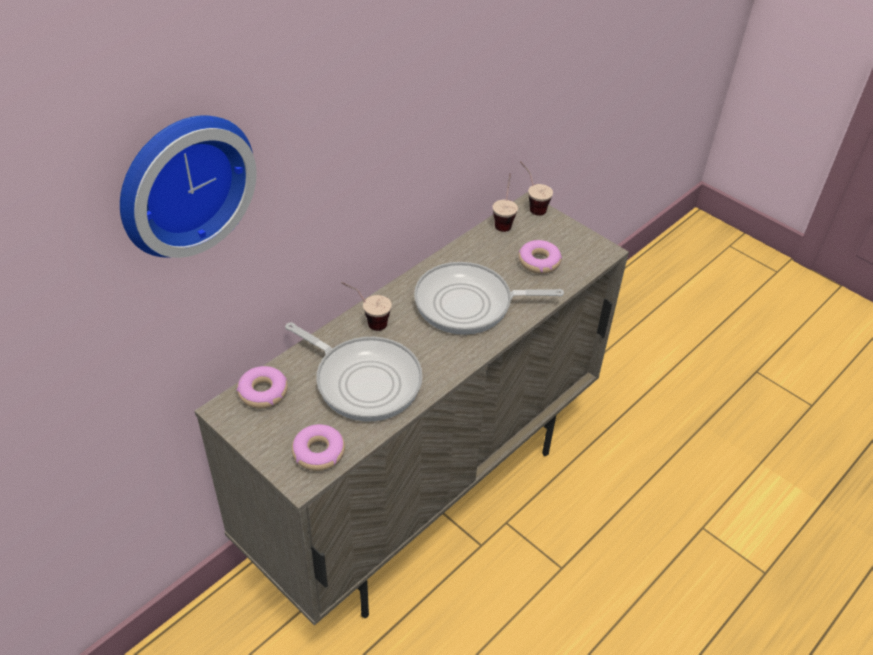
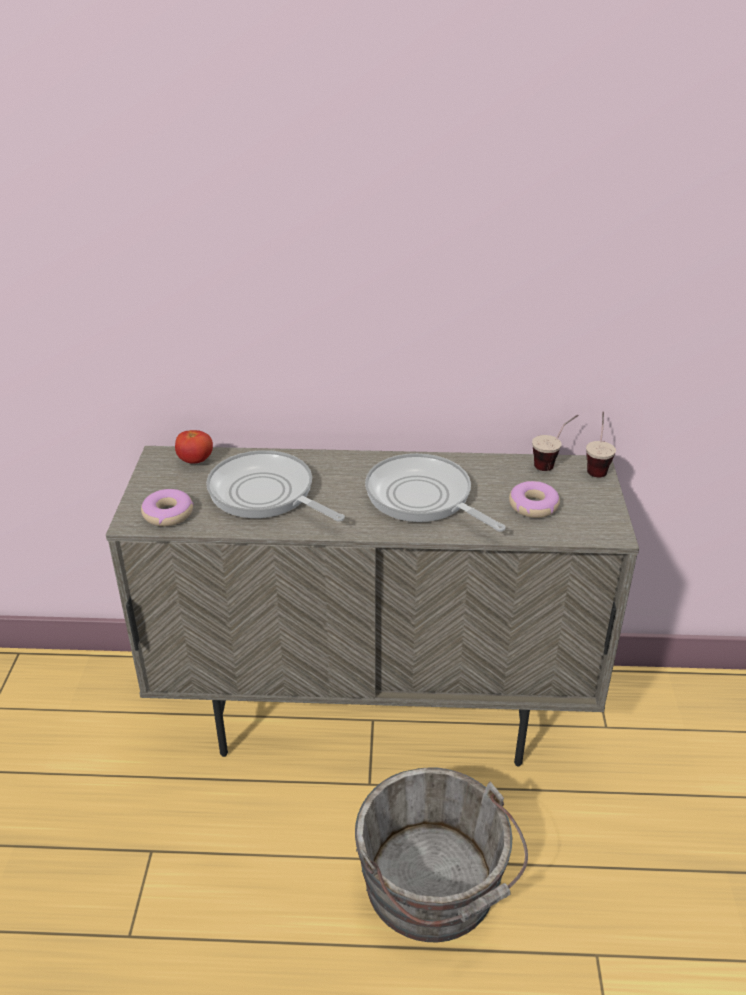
camera: 50 degrees right, 10 degrees down
wall clock [120,115,257,258] -> none
donut [236,366,288,409] -> tomato [175,430,213,464]
frying pan [285,322,423,421] -> frying pan turned 135 degrees clockwise [206,450,345,522]
cup [341,282,392,331] -> none
none -> grey bucket [355,767,528,942]

